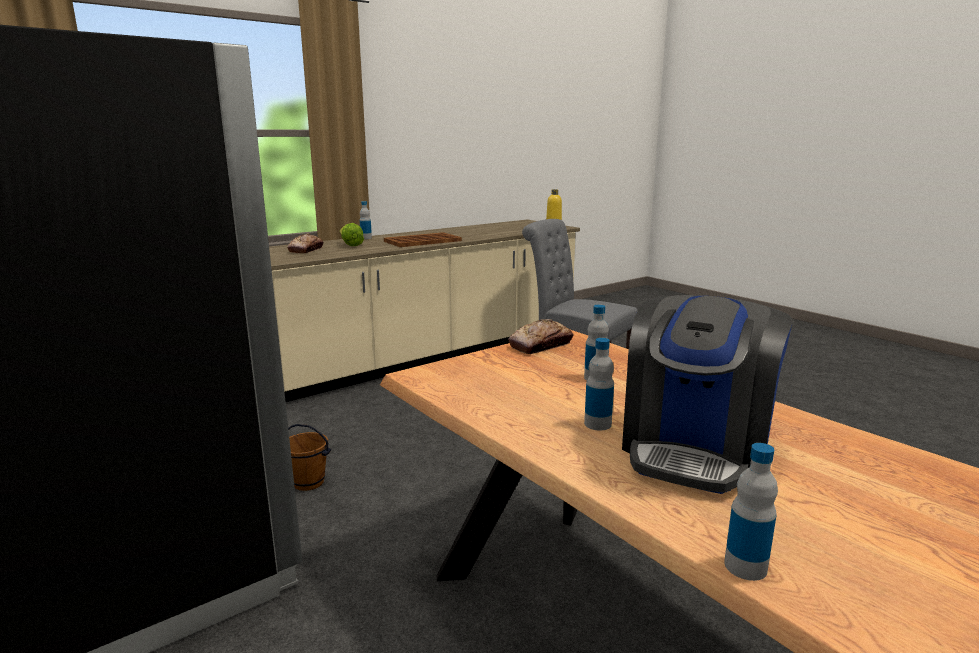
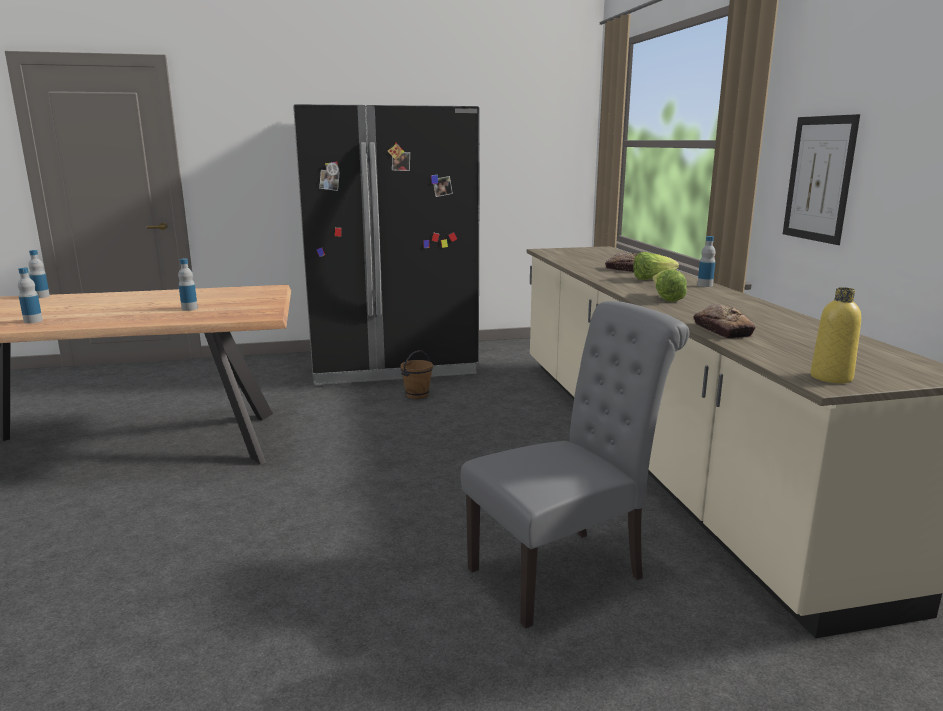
camera: 115 degrees right, 0 degrees up
brown tray [384,232,462,247] -> lettuce [652,269,687,302]
bread [508,319,573,354] -> bread moved to [693,304,756,339]
bottle [584,338,614,430] -> bottle moved to [18,268,43,323]
coffee machine [622,295,793,494] -> none
none -> picture [783,114,860,245]

